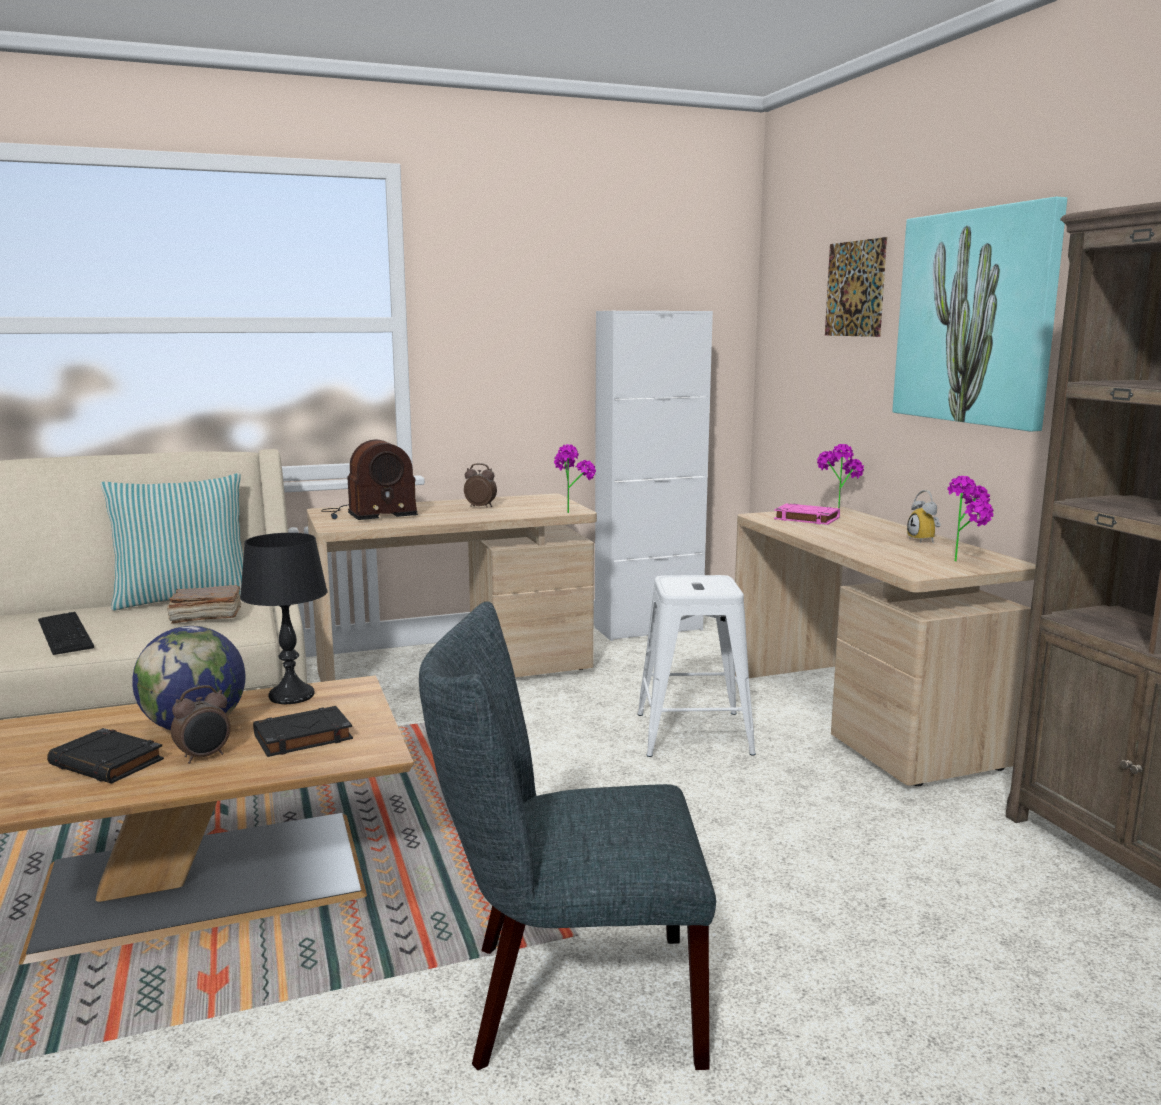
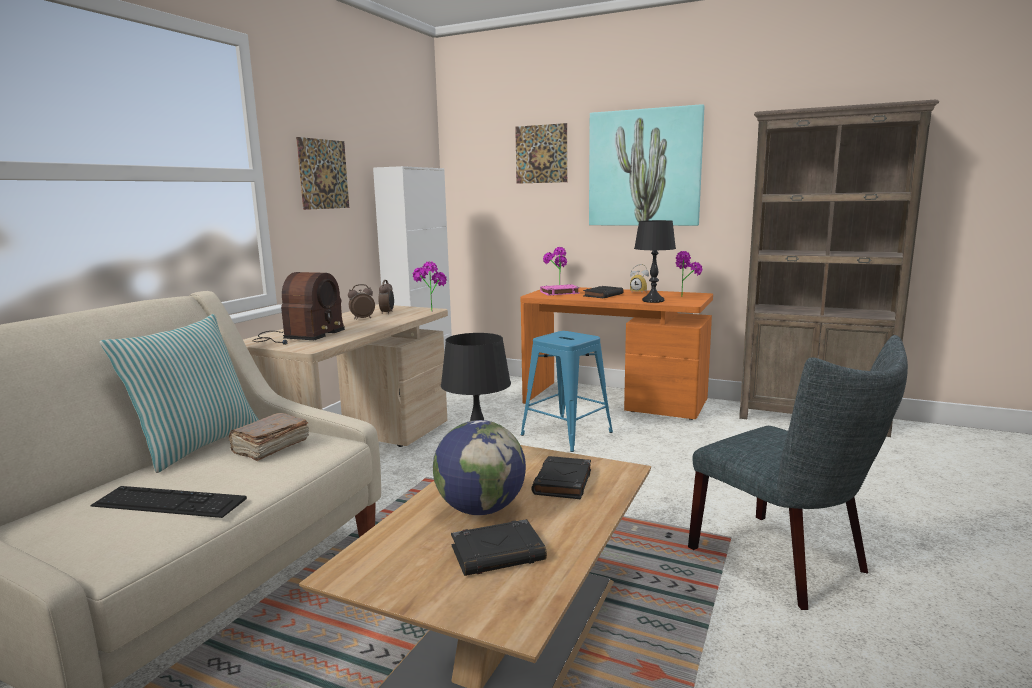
camera: 45 degrees left, 0 degrees up
alarm clock [171,685,231,764] -> alarm clock moved to [378,280,394,314]
grey chair [419,601,716,1070] -> grey chair turned 75 degrees counterclockwise [688,335,908,610]
white stool [638,575,756,757] -> blue stool [521,331,613,452]
beige desk [735,507,1036,786] -> orange desk [520,287,713,420]
none -> picture [296,137,349,210]
none -> black book [583,286,624,298]
none -> black table lamp [634,220,676,303]

